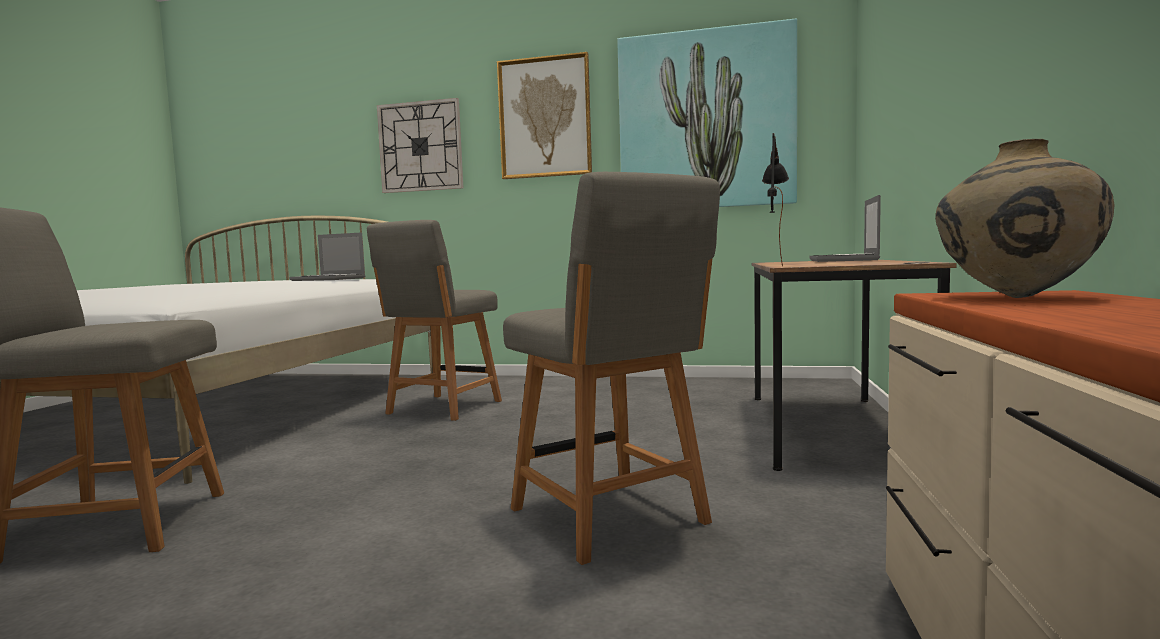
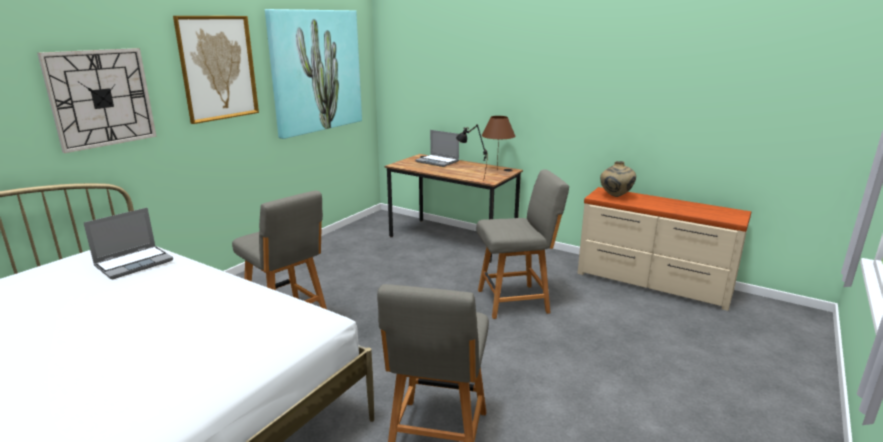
camera: 70 degrees left, 15 degrees up
none -> brown table lamp [482,116,516,170]

